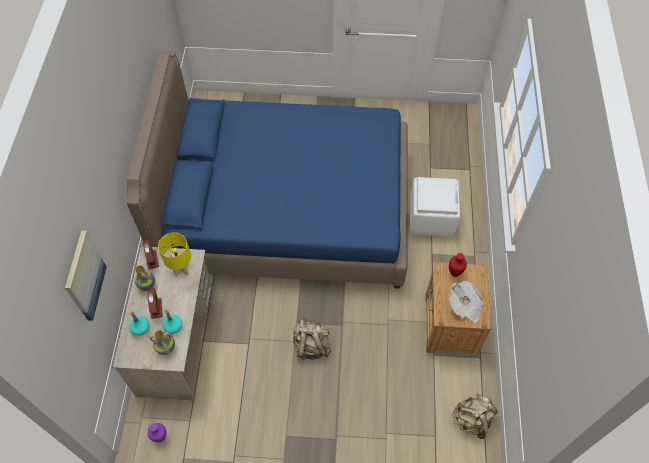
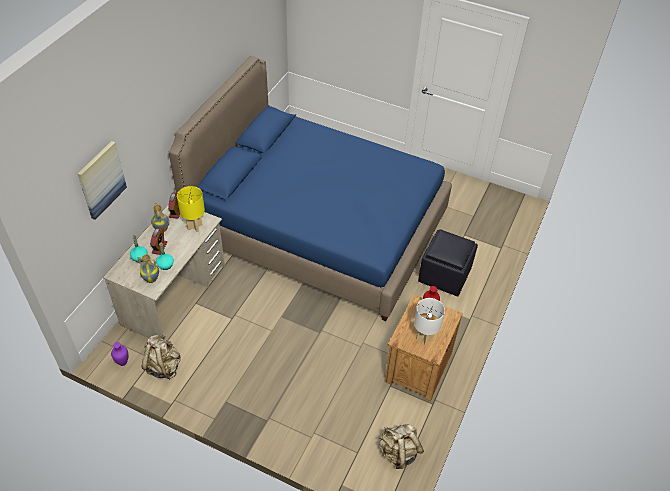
camera: 20 degrees right, 10 degrees down
beige backpack [293,318,331,360] -> beige backpack moved to [142,335,181,380]
white ottoman [410,177,460,237] -> black ottoman [418,229,478,296]
newspaper [449,281,484,323] -> white table lamp [414,298,445,346]

